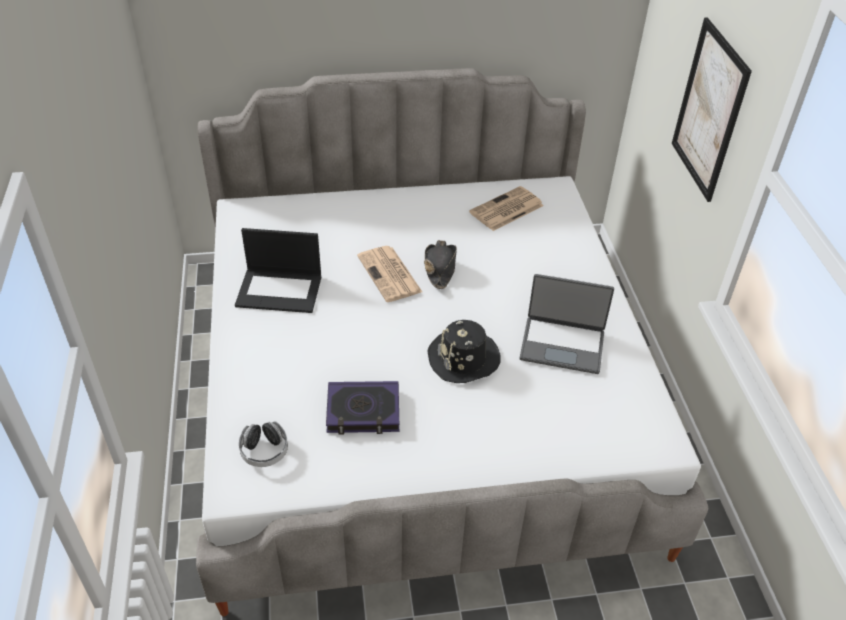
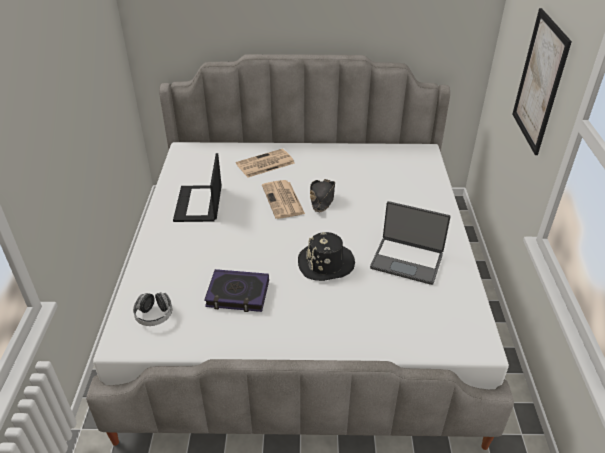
camera: 10 degrees right, 5 degrees down
laptop [235,228,321,313] -> laptop turned 75 degrees clockwise [173,153,222,222]
newspaper [469,186,544,231] -> newspaper moved to [236,149,295,178]

